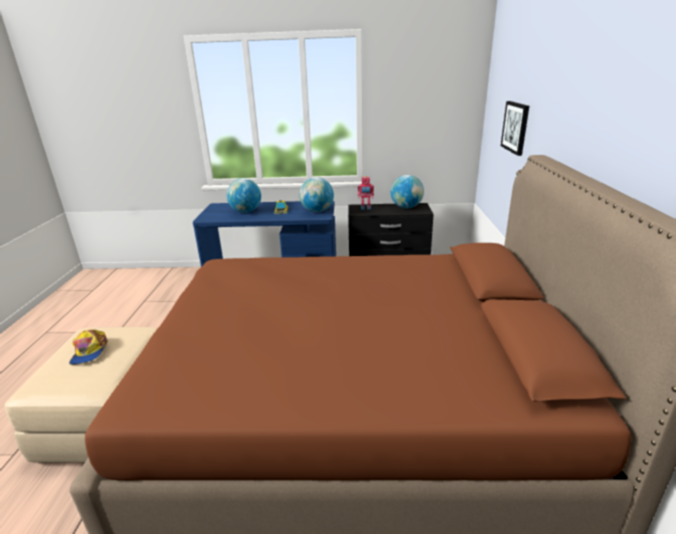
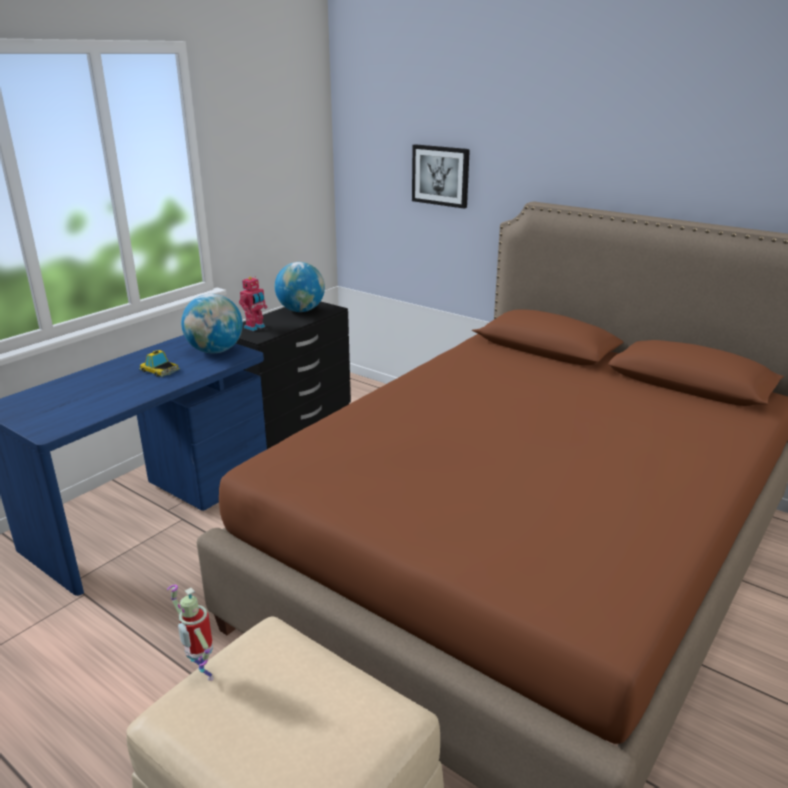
camera: 55 degrees left, 0 degrees up
cap [69,329,108,365] -> none
globe [227,178,261,213] -> none
none -> toy robot [167,585,214,681]

